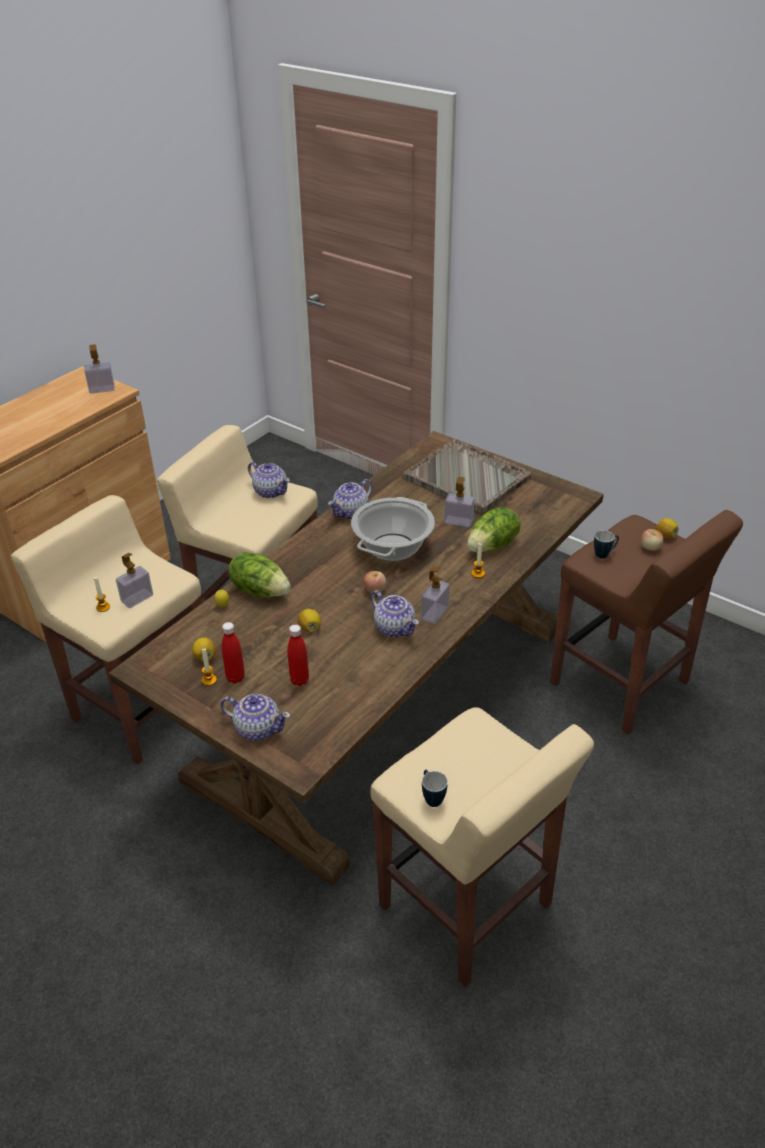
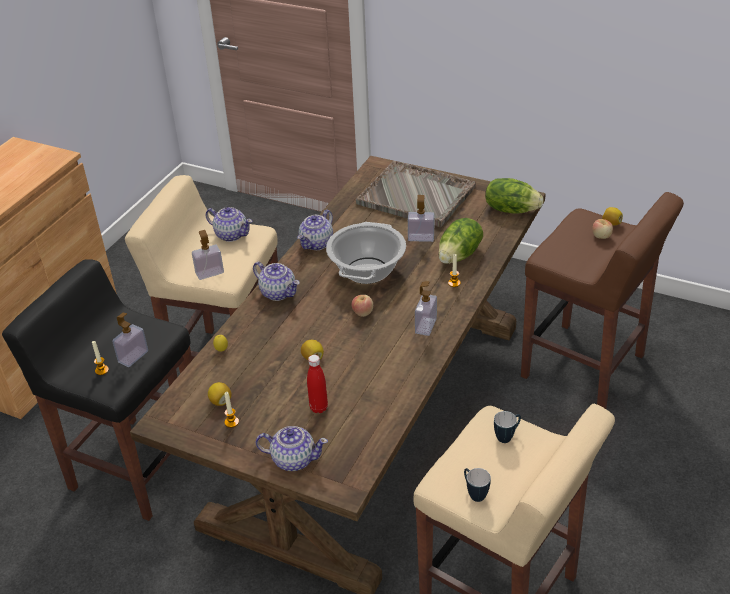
camera: 10 degrees left, 0 degrees up
beige stool [11,495,202,765] -> black stool [2,259,192,521]
soap dispenser [85,344,115,394] -> soap dispenser moved to [192,230,224,280]
red bottle [222,622,245,683] -> none
lettuce [228,552,291,597] -> lettuce moved to [485,178,544,214]
teapot [371,590,419,638] -> teapot moved to [253,262,300,301]
mug [594,530,619,559] -> mug moved to [494,411,521,443]

